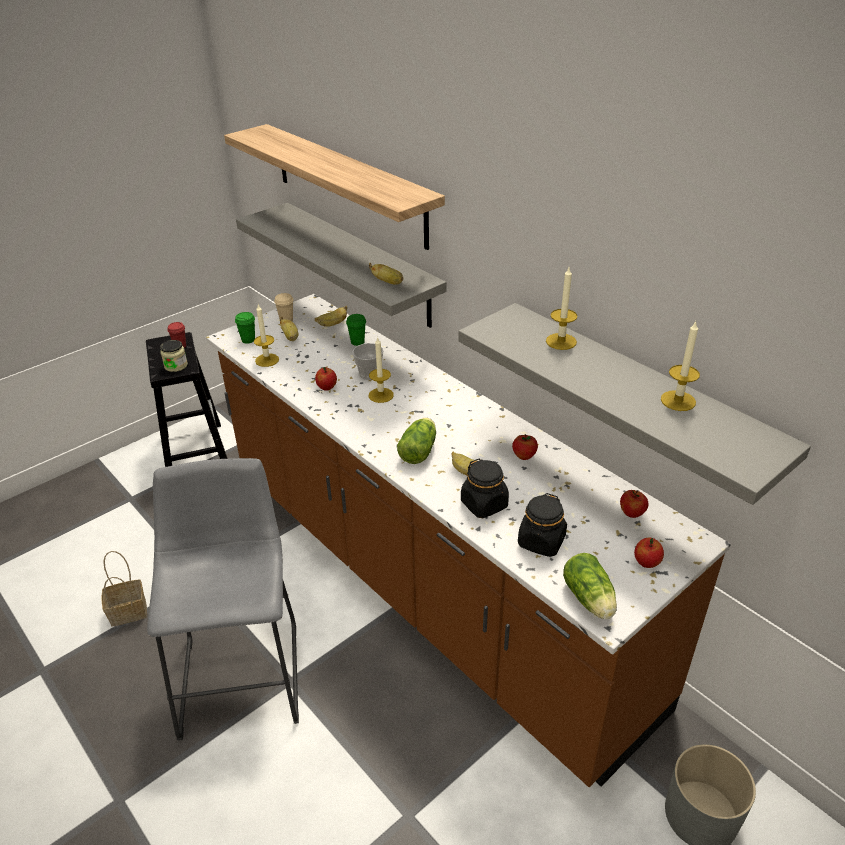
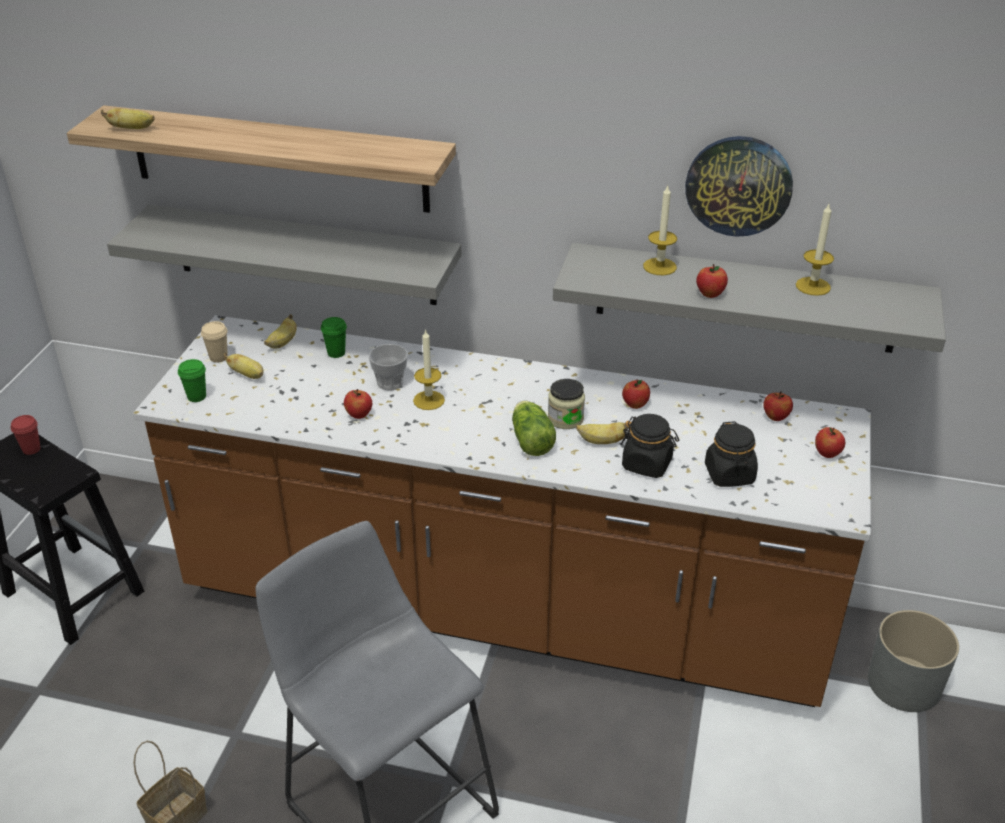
camera: 35 degrees left, 0 degrees up
jar [160,340,188,372] -> jar moved to [548,379,585,429]
candle [254,305,279,367] -> none
banana [369,263,403,285] -> banana moved to [101,108,155,129]
lettuce [563,553,617,619] -> none
none -> wall clock [685,136,793,237]
none -> apple [696,264,728,298]

